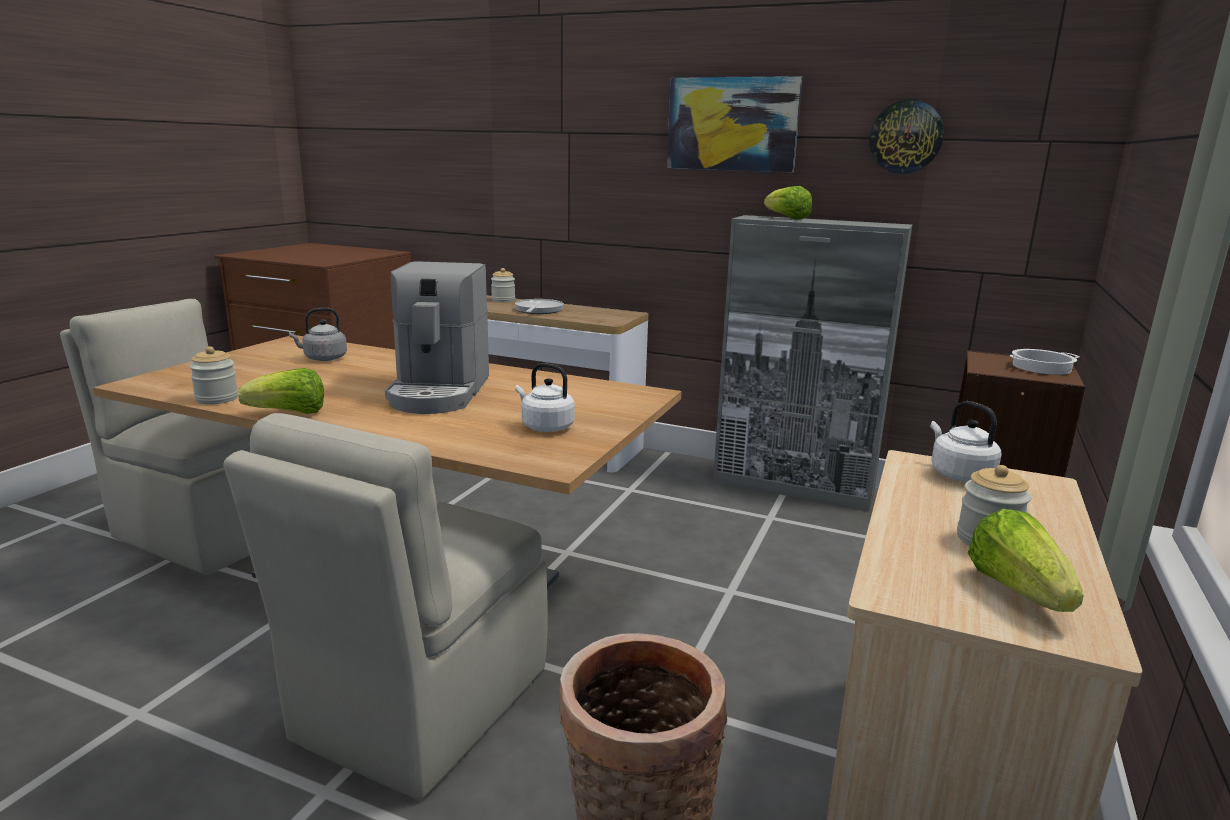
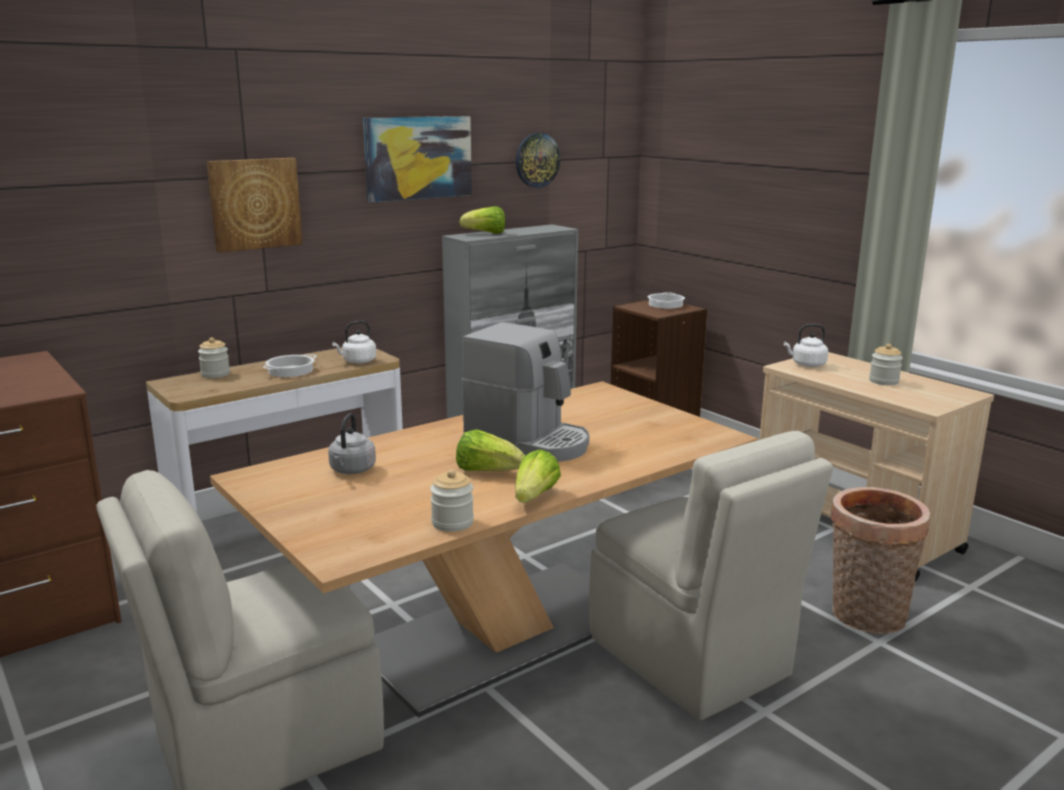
camera: 60 degrees left, 0 degrees up
frying pan [515,299,564,314] -> cooking pot [263,354,317,377]
white kettle [515,363,575,432] -> white kettle moved to [332,321,376,364]
lettuce [968,509,1084,612] -> lettuce moved to [456,429,525,471]
none -> picture [207,158,302,253]

